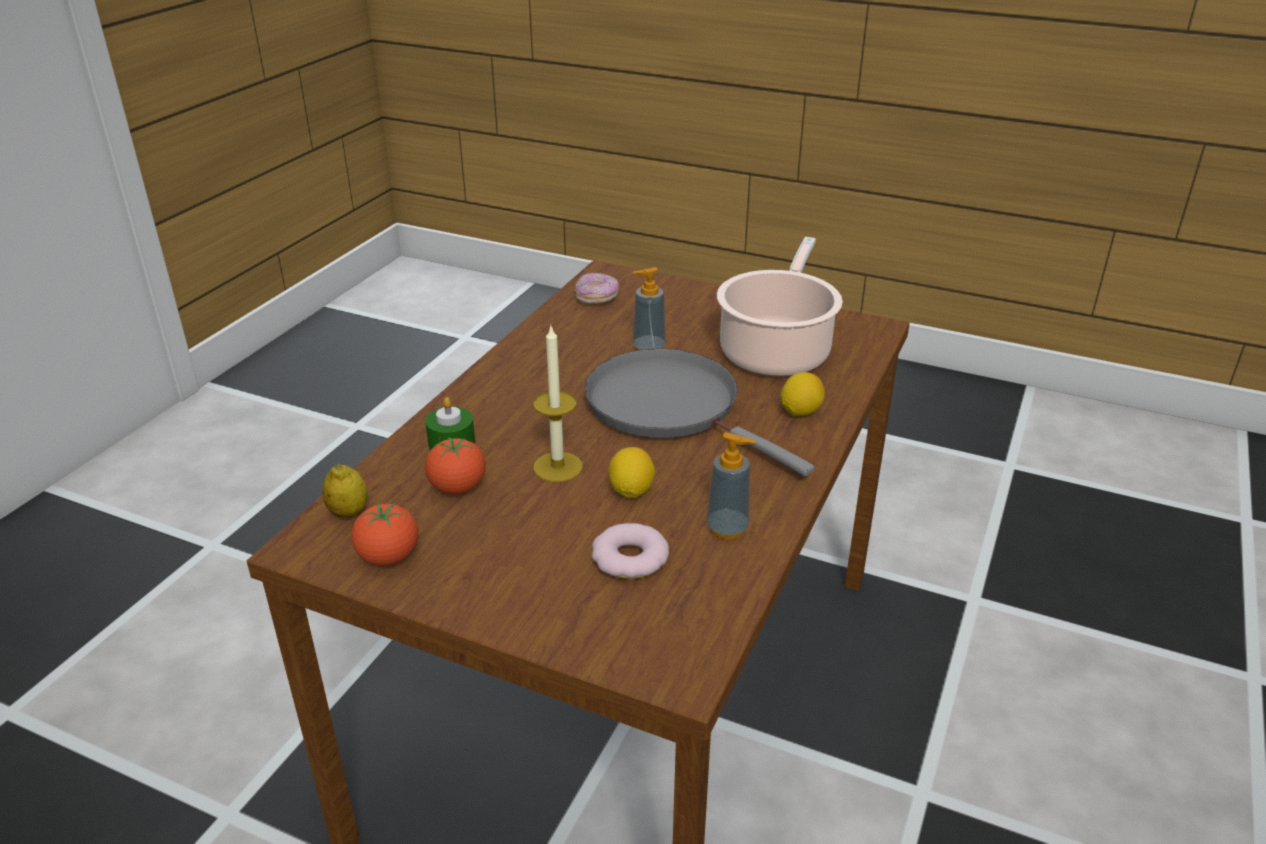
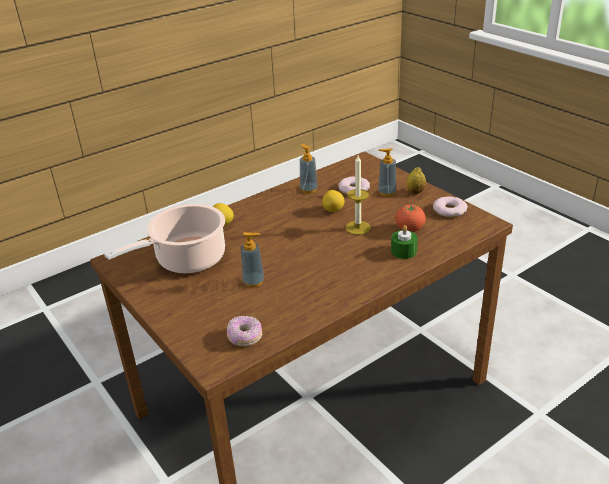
camera: 150 degrees left, 0 degrees up
lemon [322,464,368,518] -> lemon moved to [407,167,426,194]
tomato [351,502,419,566] -> donut [433,196,468,217]
grey frying pan [585,349,814,477] -> none
none -> soap dispenser [378,148,397,196]

